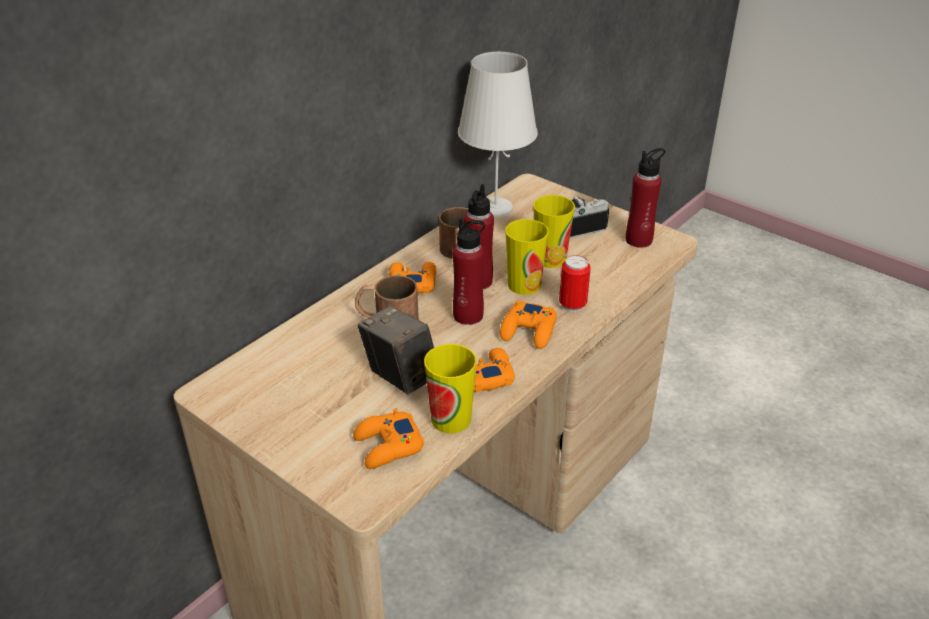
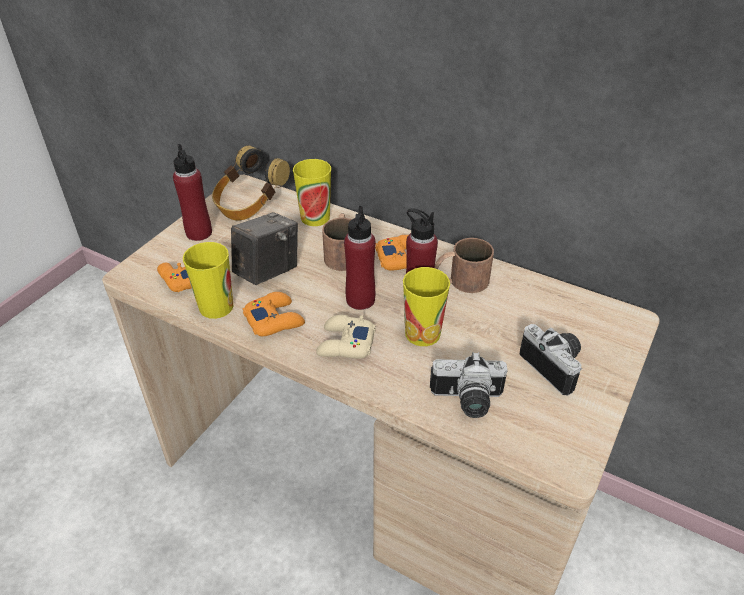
camera: 80 degrees right, 5 degrees up
white table lamp [458,52,538,217] -> none
orange game controller [500,301,557,349] -> beige game controller [316,315,376,359]
cup [533,195,575,268] -> cup moved to [293,159,331,226]
can [559,255,591,312] -> none
red bottle [626,148,665,248] -> red bottle moved to [173,144,212,241]
none -> headphones [212,145,290,220]
none -> camera [430,352,508,418]

